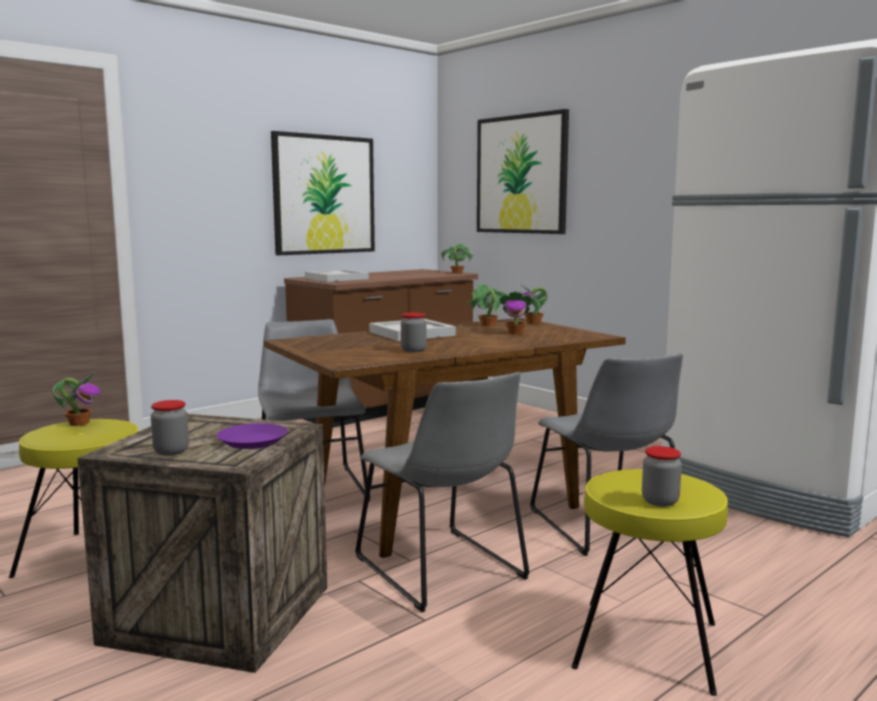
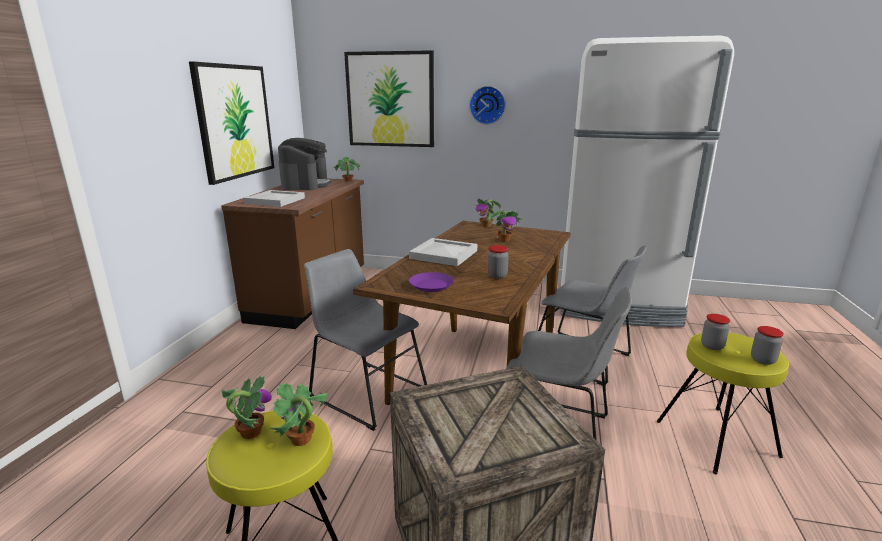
camera: 35 degrees left, 10 degrees up
jar [151,400,189,455] -> jar moved to [701,314,730,350]
purple plate [217,423,288,449] -> purple plate moved to [409,272,454,292]
potted plant [467,284,508,327] -> potted plant moved to [270,382,327,446]
none -> coffee machine [278,138,331,190]
none -> wall clock [469,86,506,125]

